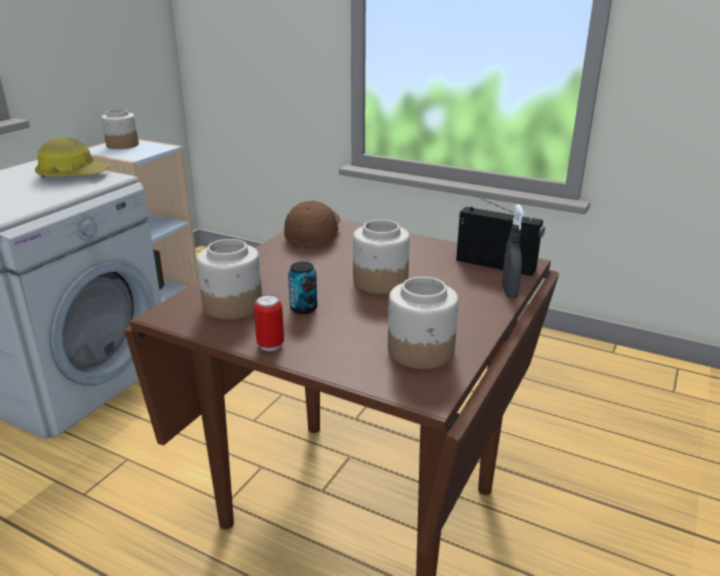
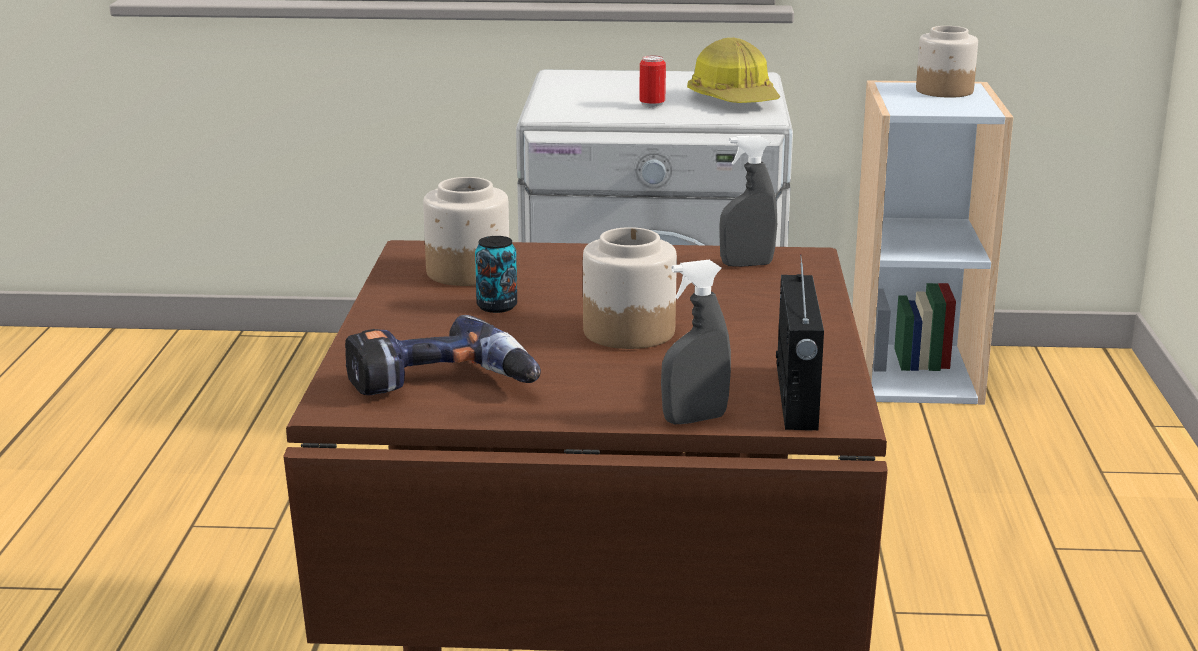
camera: 65 degrees right, 5 degrees down
can [254,295,284,351] -> can moved to [639,56,666,108]
brown cap [284,201,340,248] -> grey spray bottle [719,136,777,267]
jar [388,277,459,369] -> power drill [345,315,541,395]

